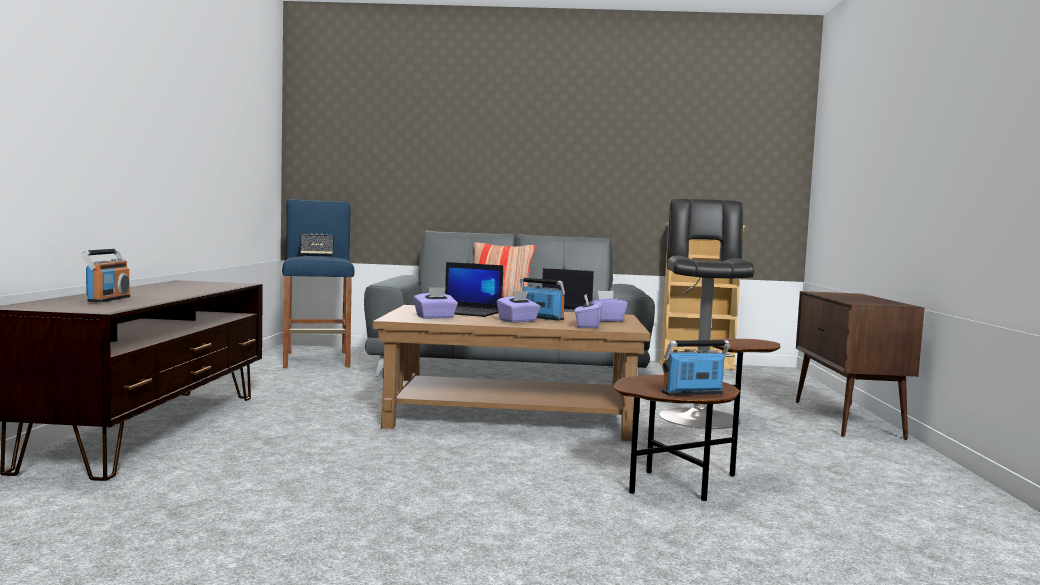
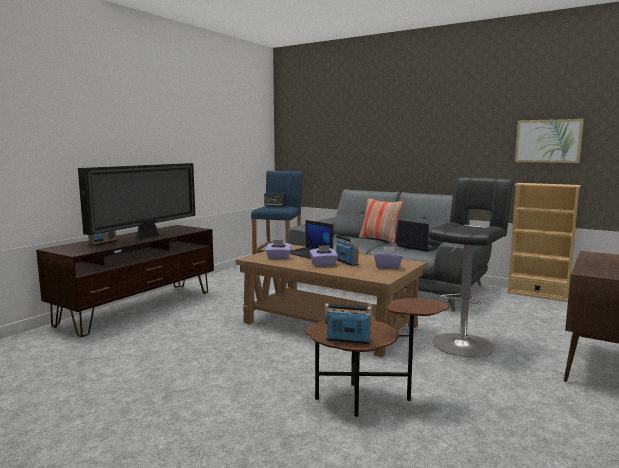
camera: 30 degrees right, 5 degrees up
purple tissue box [575,294,603,328] -> none
none -> television [78,163,196,241]
none -> picture [515,119,584,163]

